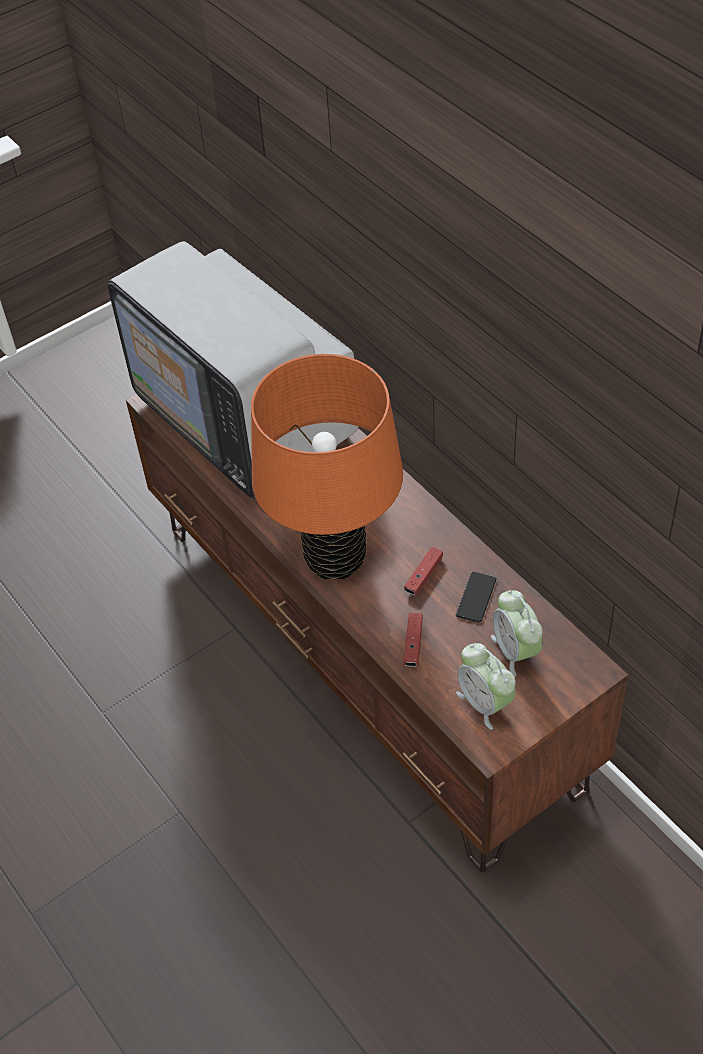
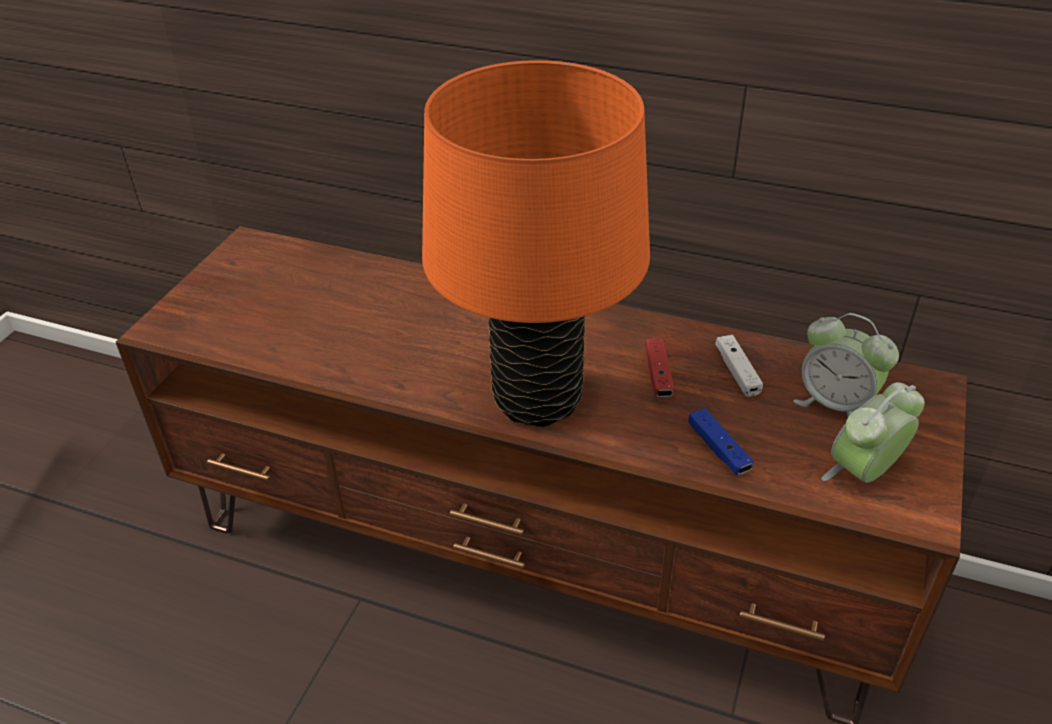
camera: 35 degrees left, 10 degrees down
television [108,241,359,499] -> none
red game controller [404,613,423,667] -> blue game controller [689,408,754,475]
phone [456,572,496,622] -> white game controller [715,335,763,397]
alarm clock [456,643,516,730] -> alarm clock turned 120 degrees clockwise [821,382,925,483]

